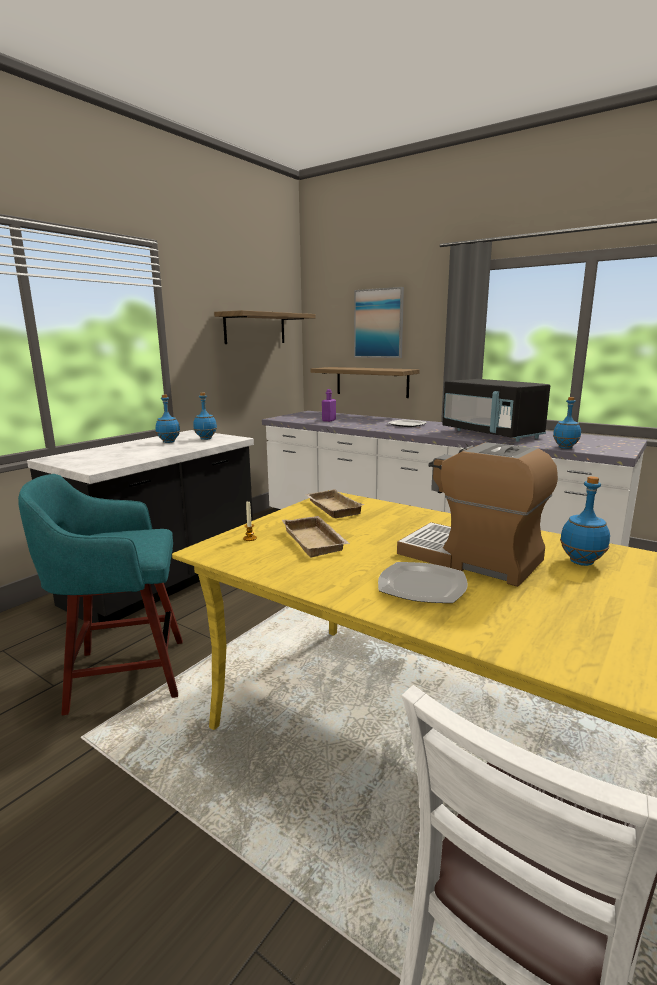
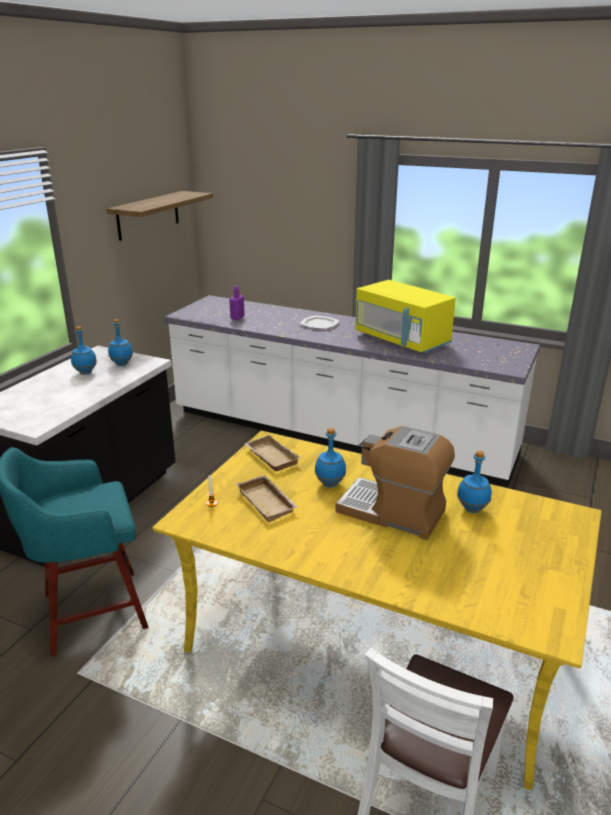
camera: 10 degrees left, 10 degrees up
shelf [311,367,419,398] -> none
picture [354,287,404,358] -> none
plate [378,562,468,603] -> none
black microwave [442,379,550,442] -> yellow microwave [355,280,456,353]
blue bottle [553,397,581,449] -> blue bottle moved to [315,428,346,487]

